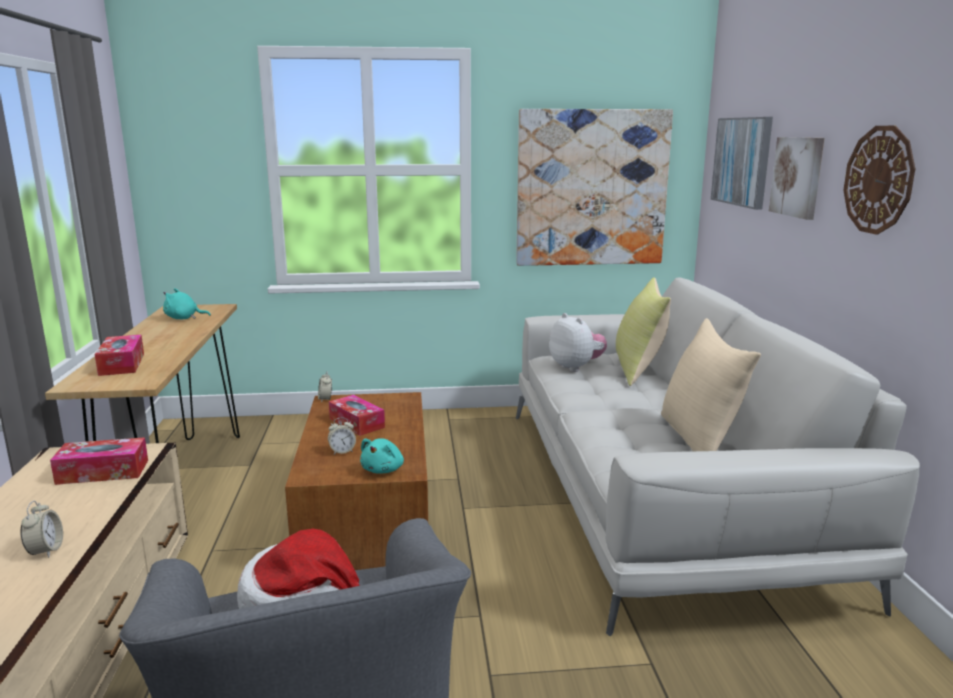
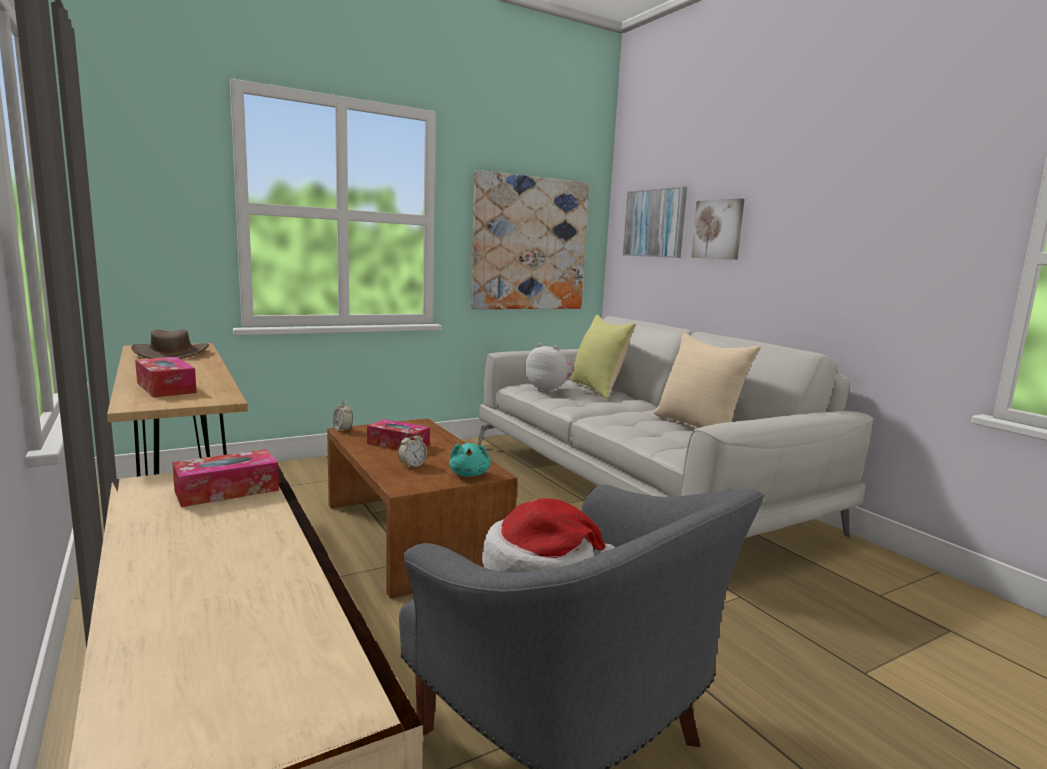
camera: 25 degrees left, 5 degrees down
alarm clock [20,501,63,558] -> none
turquoise plush toy [163,288,211,319] -> brown hat [131,330,209,359]
wall clock [843,126,915,235] -> none

